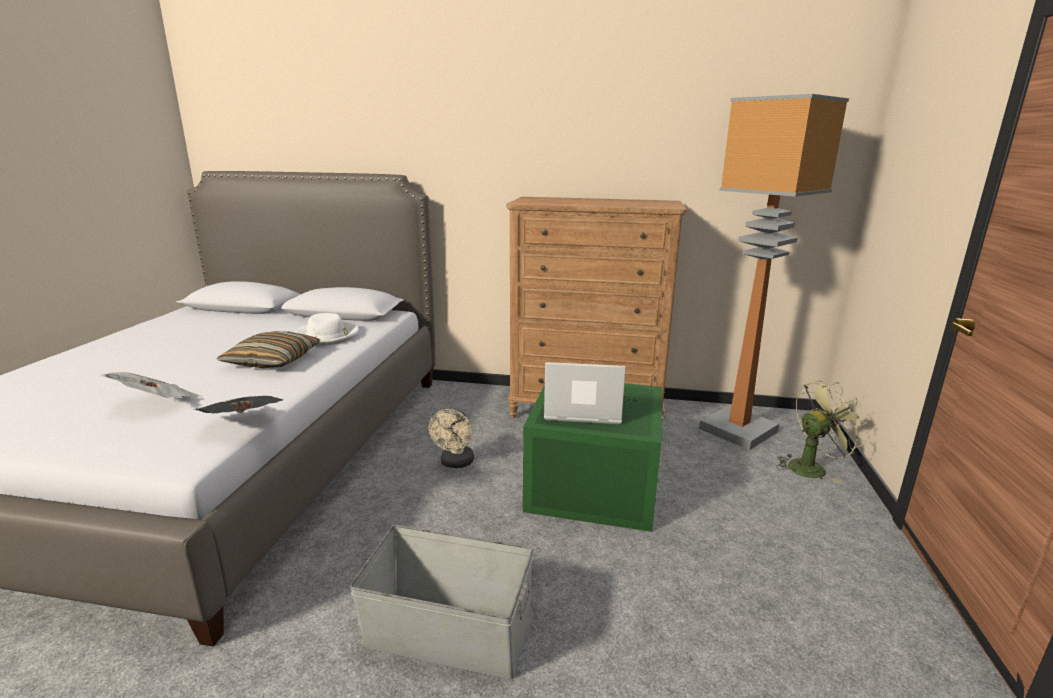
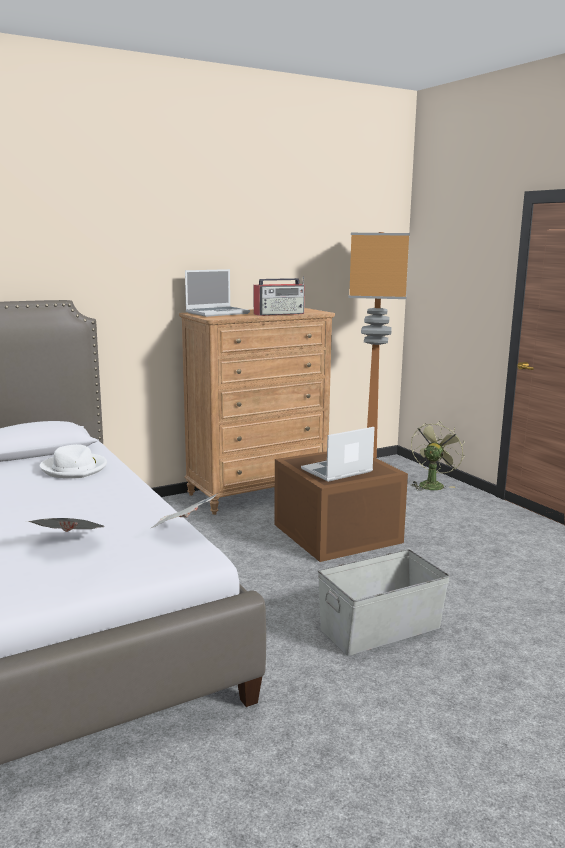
camera: 40 degrees left, 5 degrees down
pillow [217,331,320,368] -> none
beige fan [429,409,474,468] -> none
green storage box [523,383,663,532] -> brown storage box [274,451,408,562]
none -> laptop [185,269,250,317]
none -> radio [254,277,305,316]

